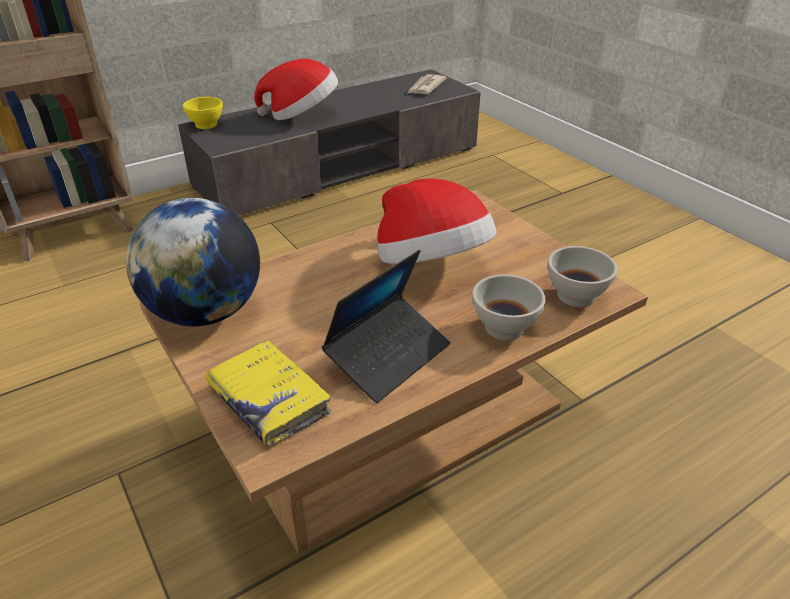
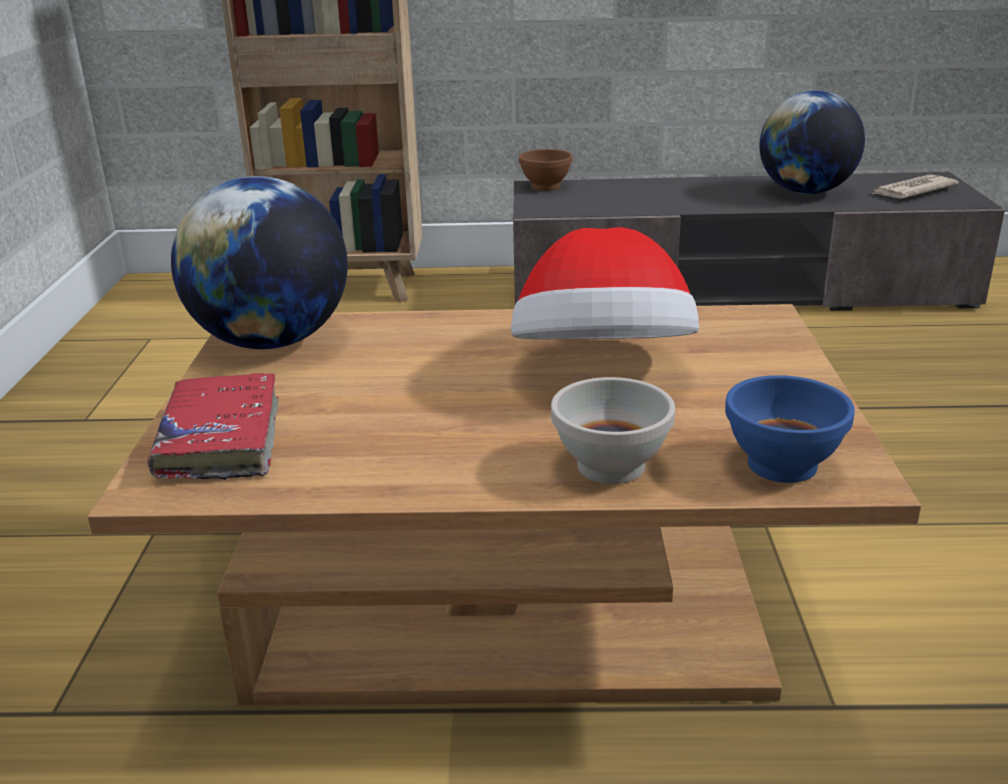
camera: 35 degrees right, 10 degrees down
yellow bowl [183,97,223,129] -> brown bowl [519,149,573,191]
yellow book [206,340,331,446] -> red book [148,373,278,480]
hat [254,59,338,120] -> none
laptop [322,250,450,403] -> none
white bowl [547,246,617,307] -> blue bowl [725,375,855,483]
none -> globe [760,90,865,194]

